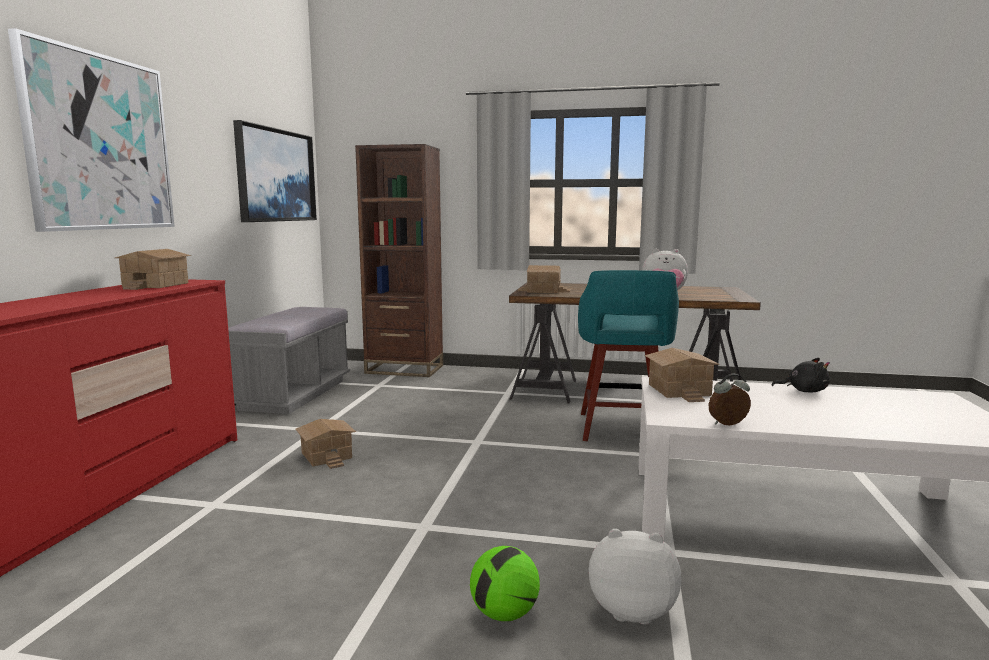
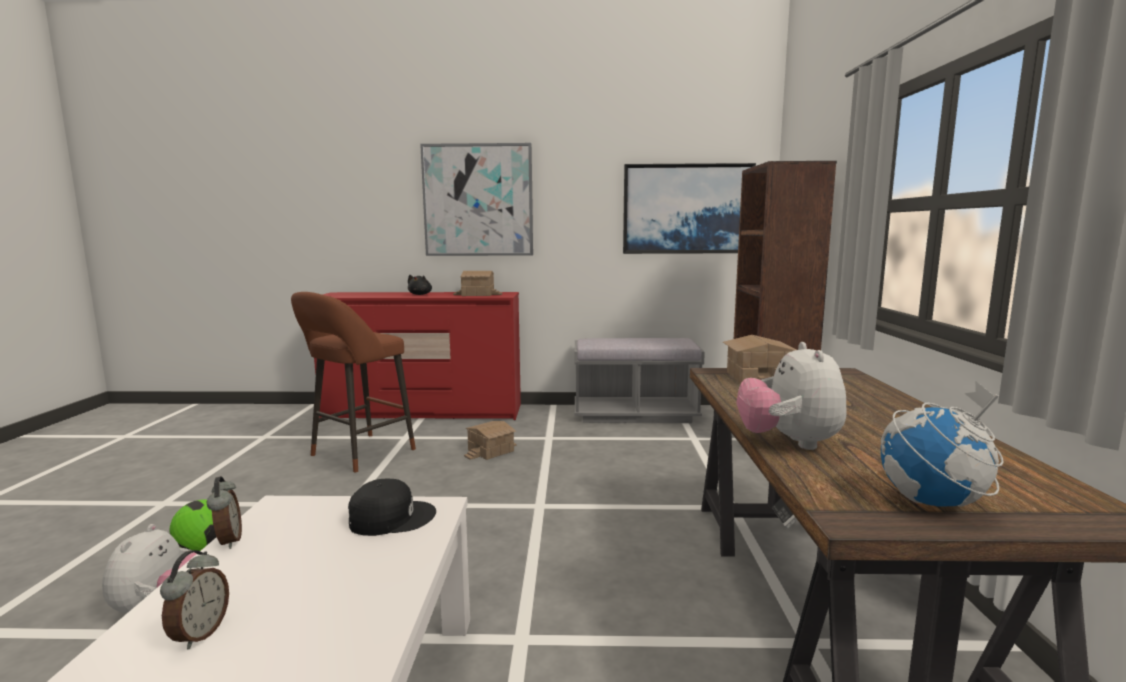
camera: 80 degrees right, 0 degrees up
turquoise stool [578,270,679,441] -> none
toy house [645,348,720,402] -> black cap [348,479,436,536]
black plush toy [771,358,830,393] -> black plush toy moved to [408,275,432,295]
none -> alarm clock [160,550,229,650]
none -> brown stool [291,292,416,472]
none -> globe [881,381,1004,507]

